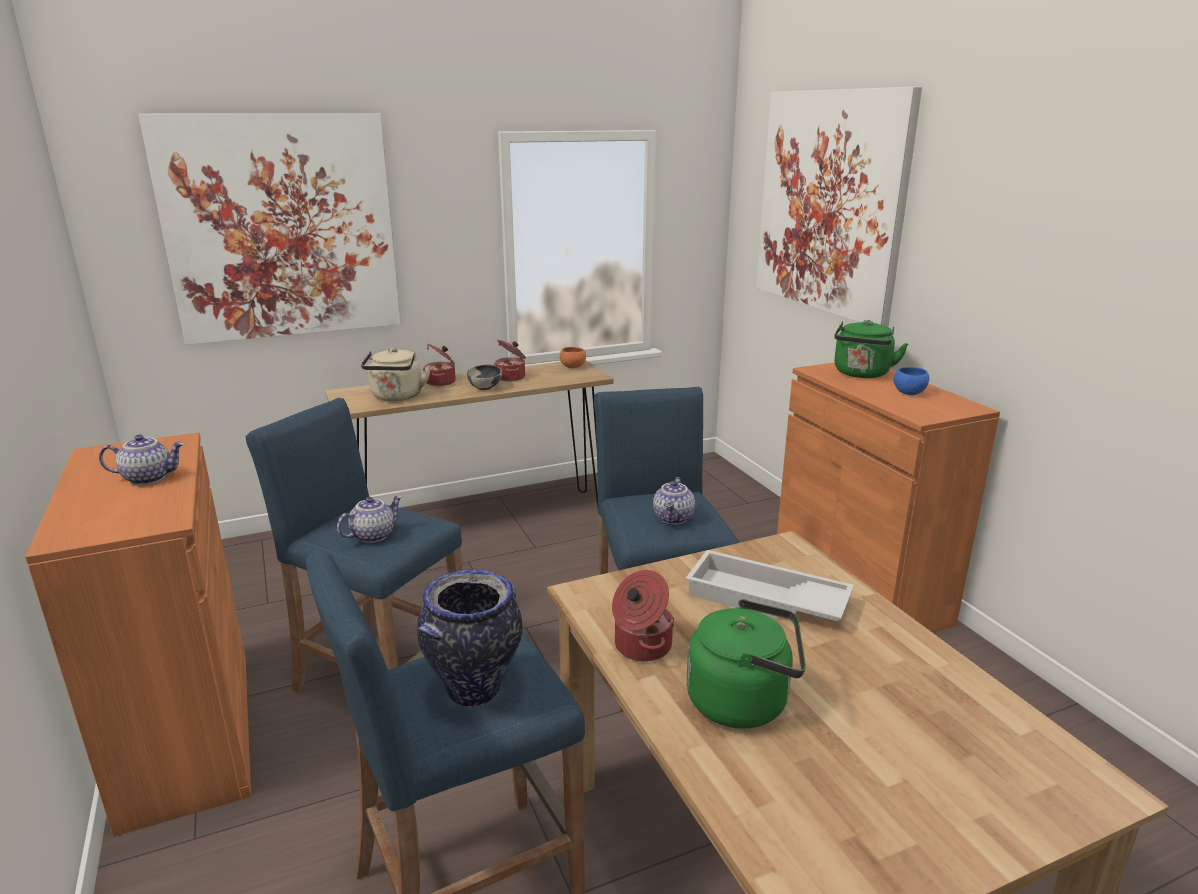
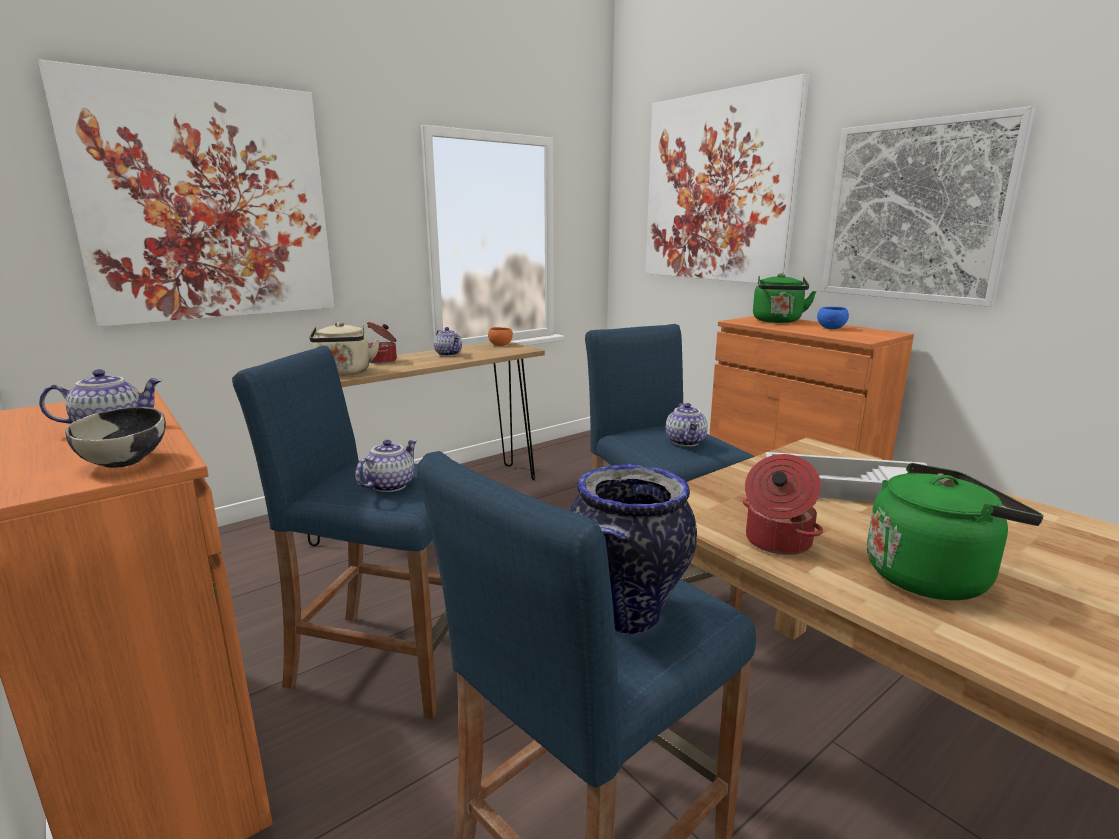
camera: 15 degrees left, 5 degrees down
bowl [467,364,502,390] -> bowl moved to [65,406,166,468]
cooking pot [494,340,526,381] -> teapot [434,327,462,356]
none -> picture [822,106,1036,307]

